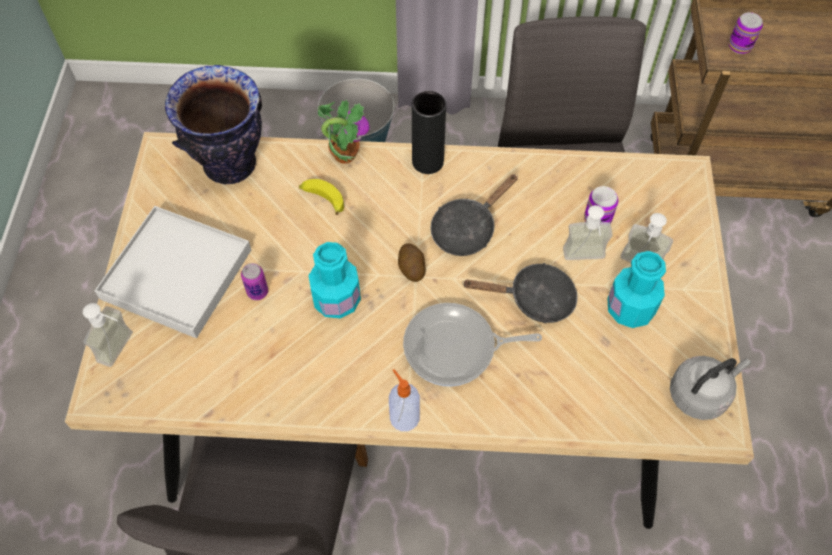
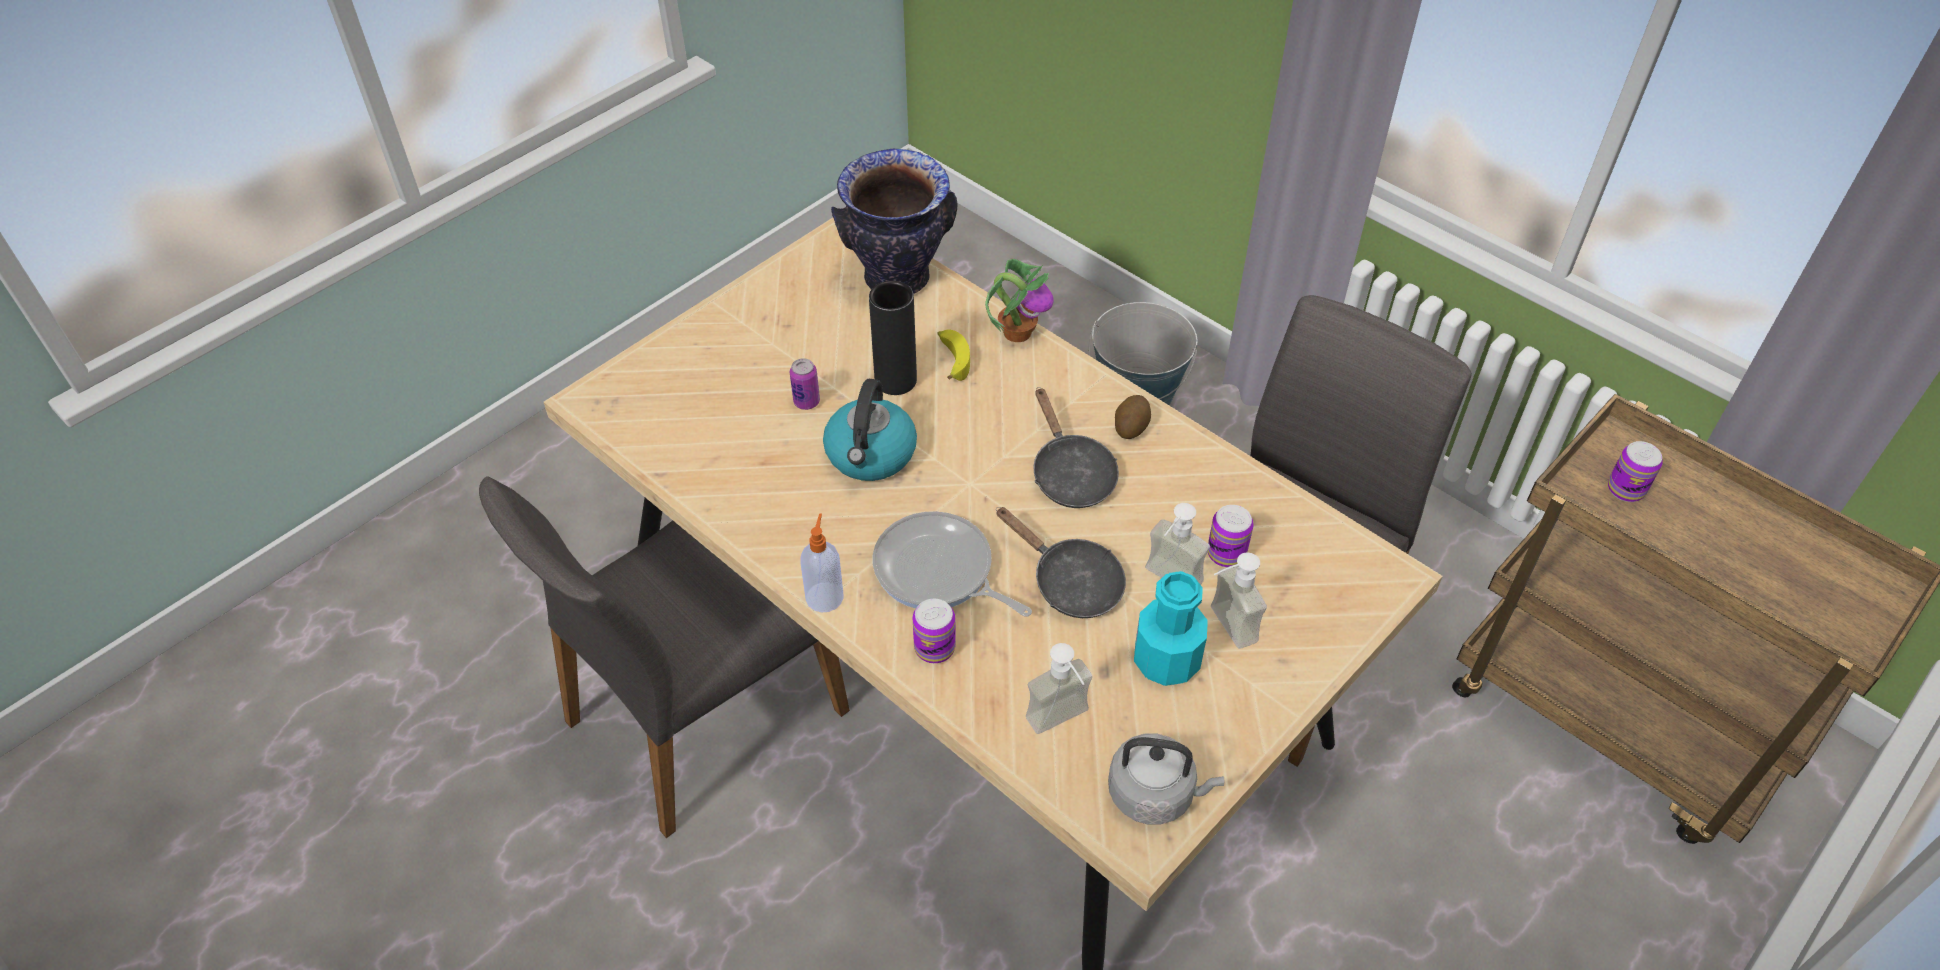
camera: 40 degrees right, 10 degrees down
soap dispenser [83,303,133,367] -> soap dispenser moved to [1026,643,1092,734]
white tray [95,206,251,338] -> none
turquoise bottle [309,242,361,318] -> kettle [823,379,917,481]
potato [398,243,426,282] -> potato moved to [1115,395,1151,439]
black vase [412,91,446,174] -> black vase moved to [869,281,917,395]
black frying pan [430,174,518,256] -> black frying pan turned 105 degrees counterclockwise [1033,387,1119,508]
none -> can [912,599,956,663]

